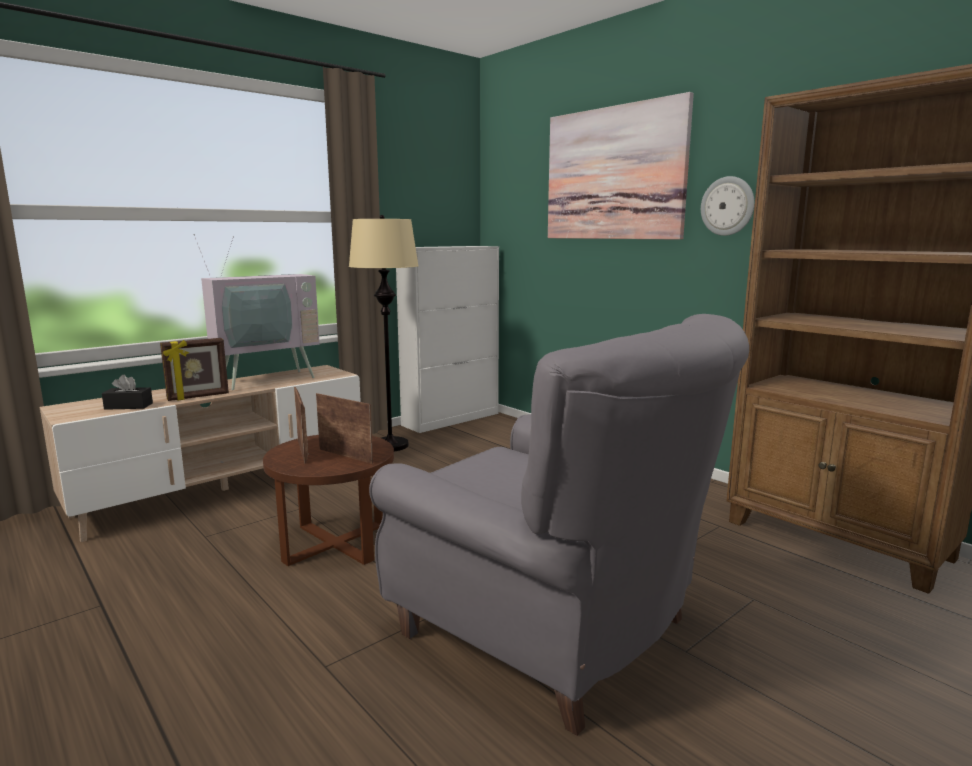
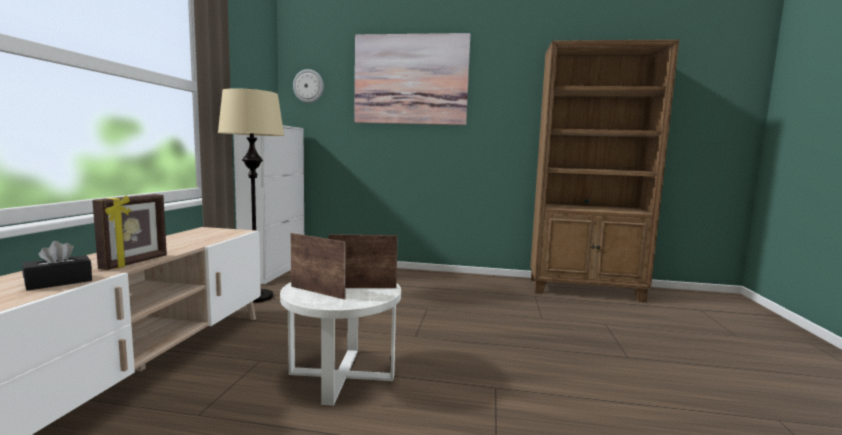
camera: 40 degrees left, 5 degrees down
television [193,234,320,390] -> none
brown side table [263,435,394,566] -> white side table [280,282,401,406]
grey armchair [369,314,749,736] -> none
wall clock [701,176,755,236] -> wall clock moved to [293,69,324,103]

